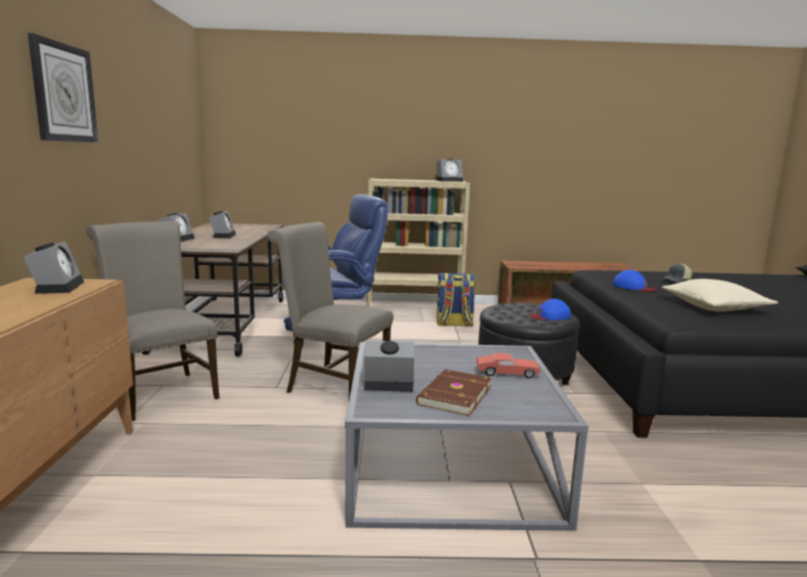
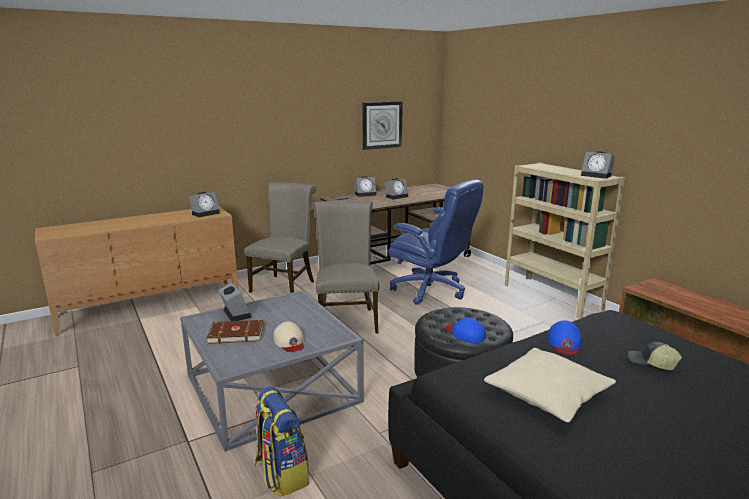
camera: 60 degrees right, 5 degrees up
wall clock [28,33,98,143] -> wall clock moved to [362,101,403,150]
backpack [437,273,476,326] -> backpack moved to [255,386,309,497]
red toy car [476,353,540,378] -> beige cap [274,321,304,352]

